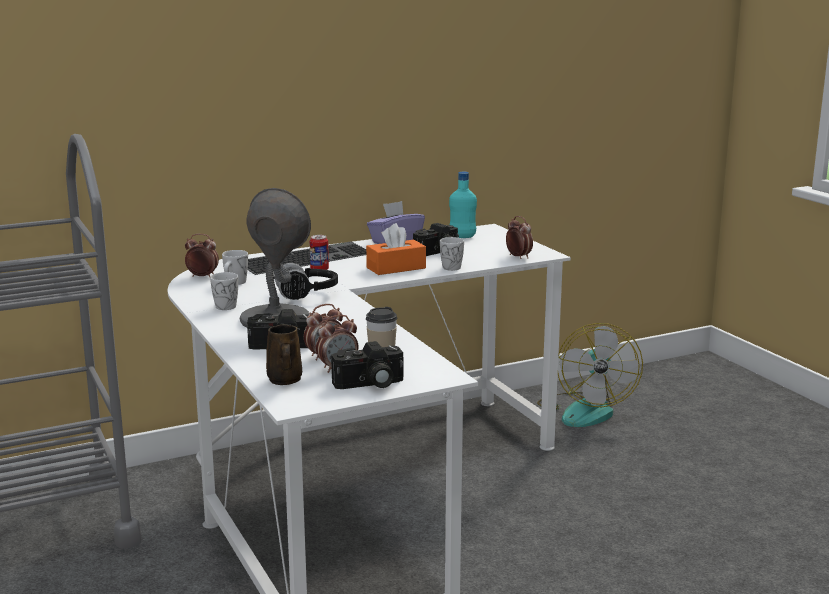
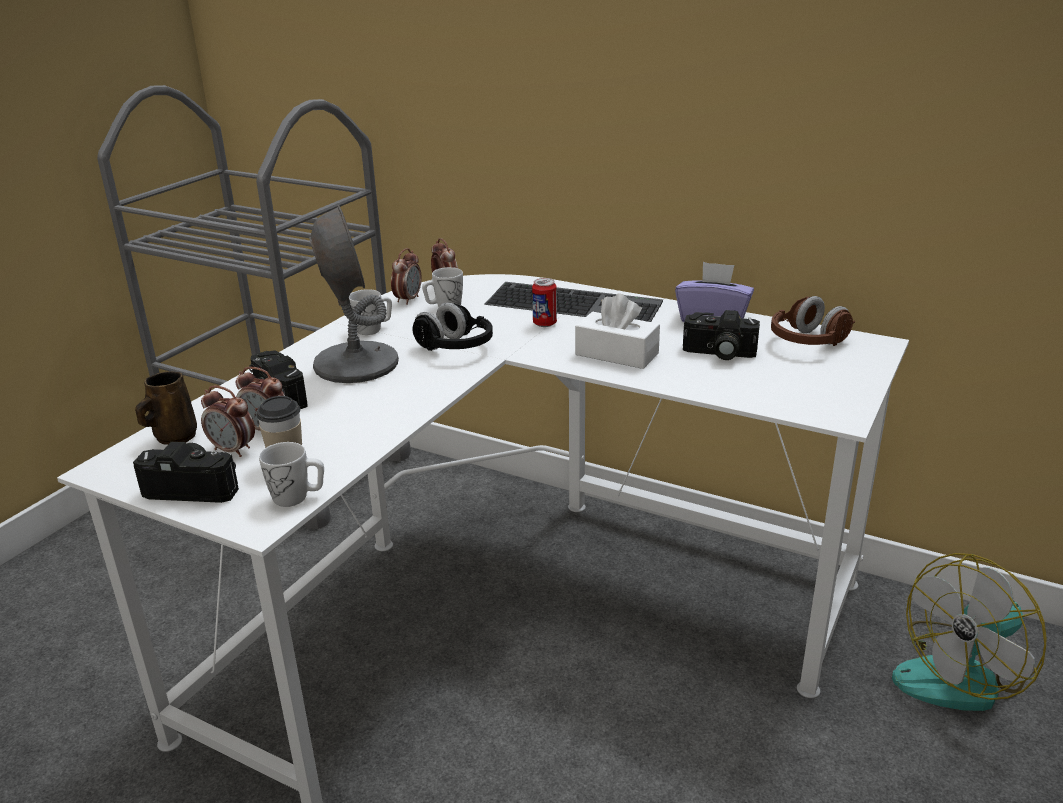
camera: 55 degrees right, 10 degrees up
camera [331,341,403,389] -> camera turned 150 degrees clockwise [133,442,239,503]
orange tissue box [366,223,426,275] -> white tissue box [575,293,660,369]
white mug [440,237,464,271] -> white mug moved to [259,442,324,507]
turquoise bottle [449,172,477,238] -> brown headphones [771,296,855,346]
alarm clock [506,216,533,259] -> alarm clock moved to [391,248,422,305]

